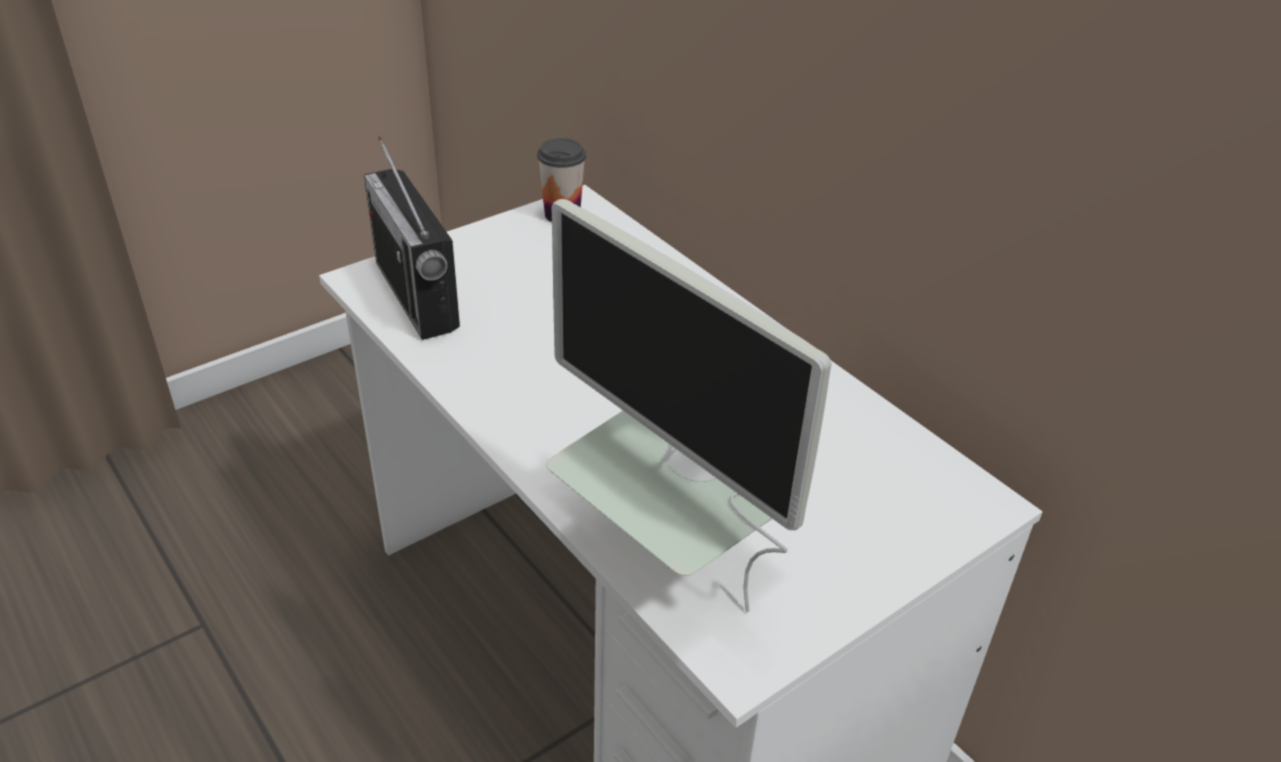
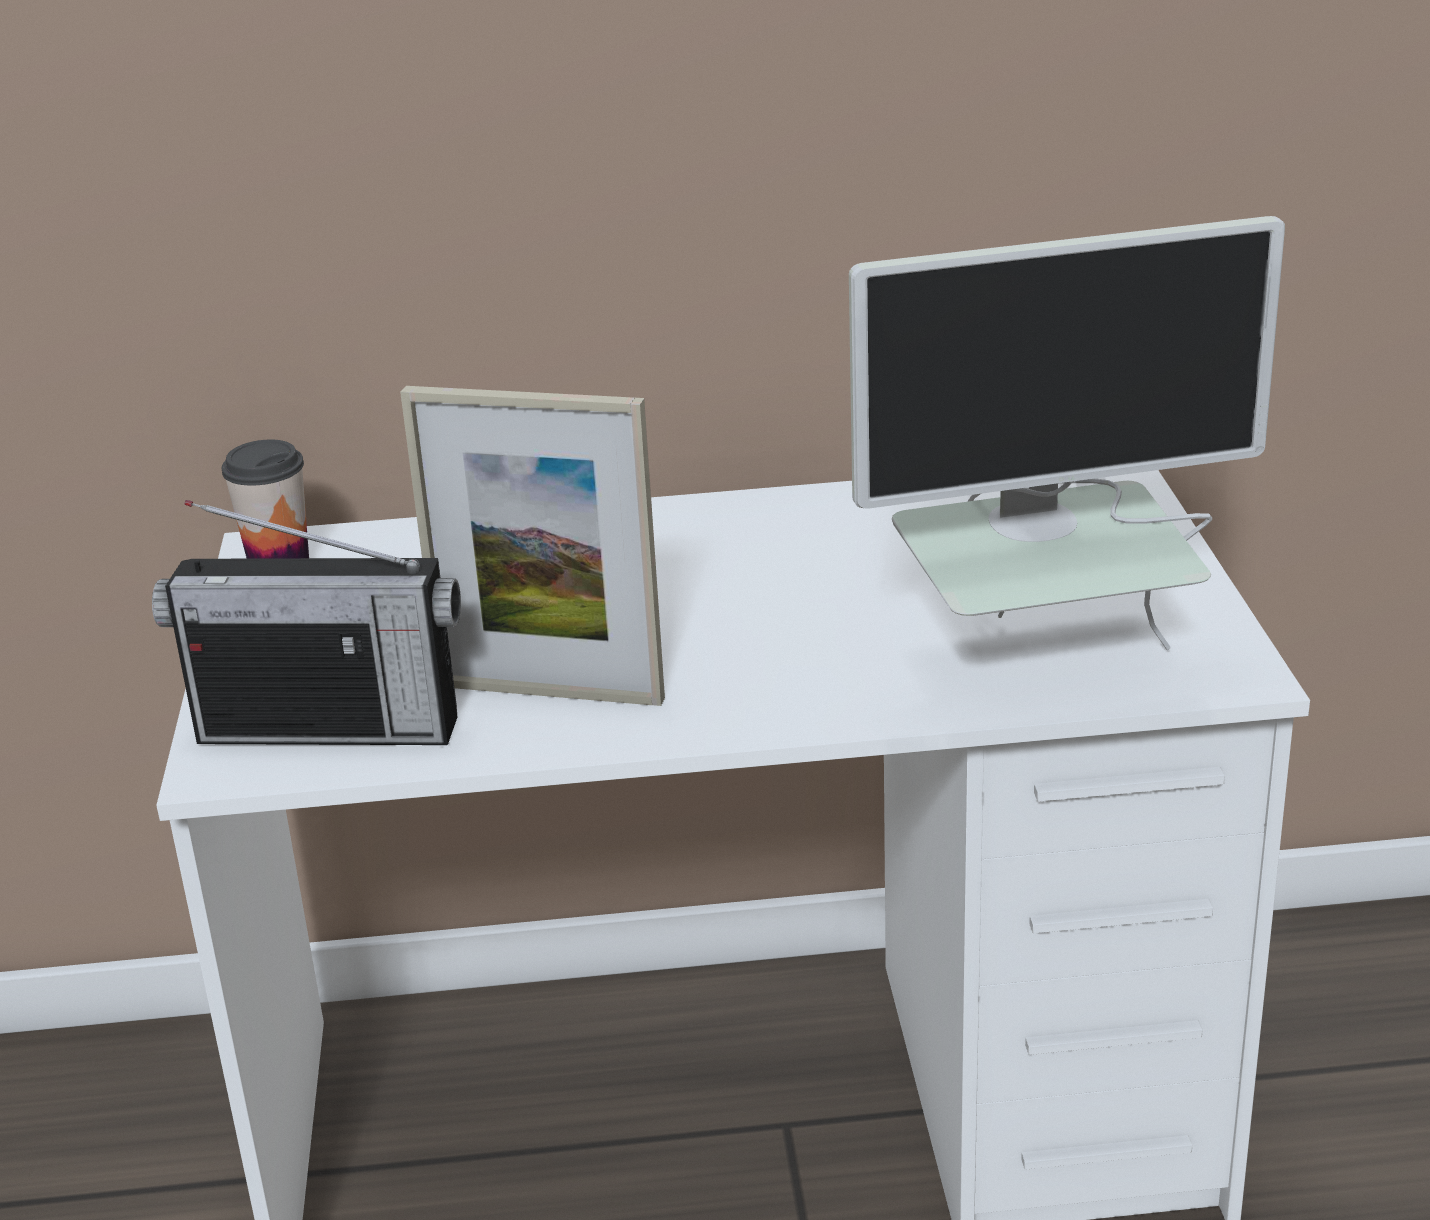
camera: 55 degrees left, 10 degrees down
none -> picture frame [400,386,665,706]

